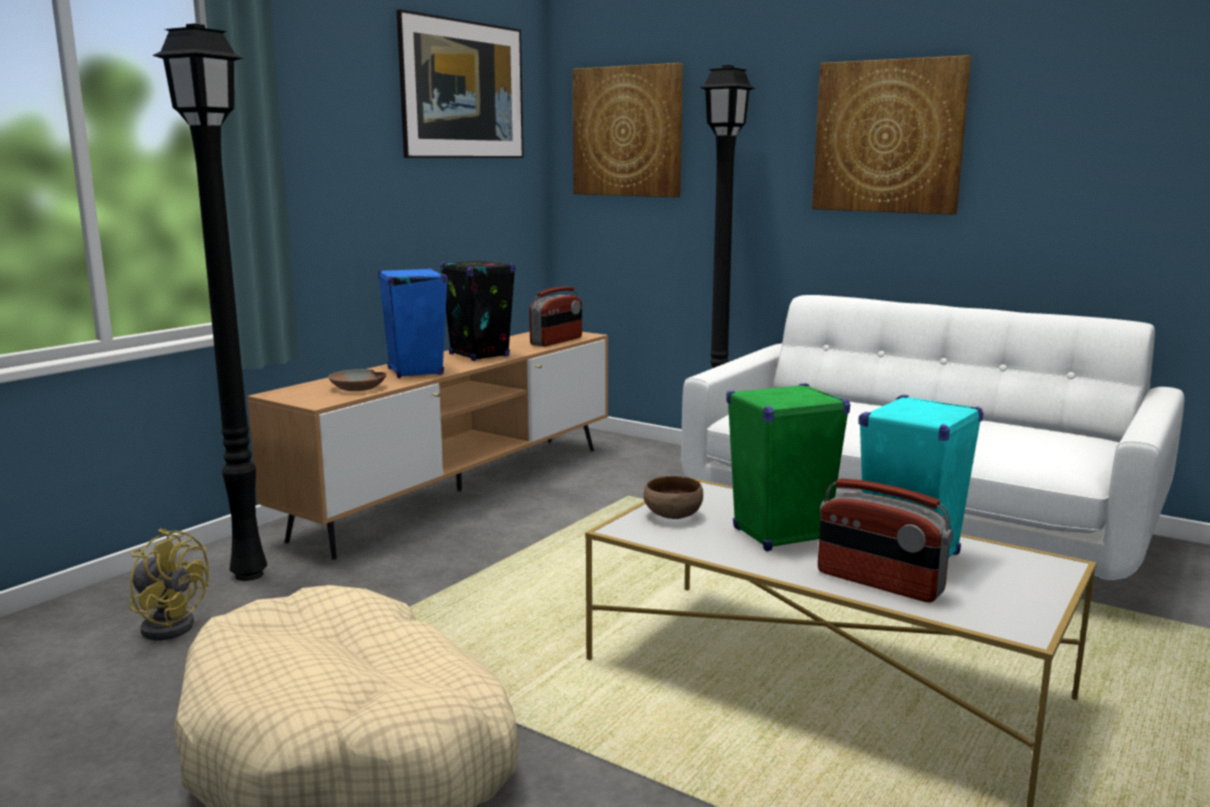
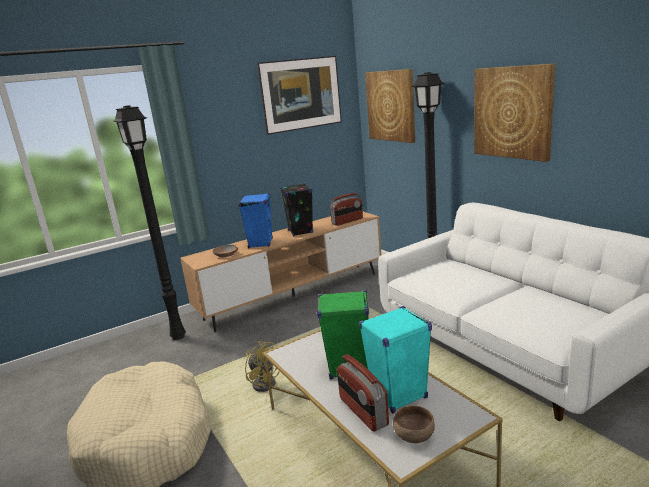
camera: 25 degrees right, 5 degrees up
yellow fan [129,529,209,640] -> yellow fan moved to [245,341,280,392]
brown bowl [644,476,703,519] -> brown bowl moved to [393,405,435,443]

